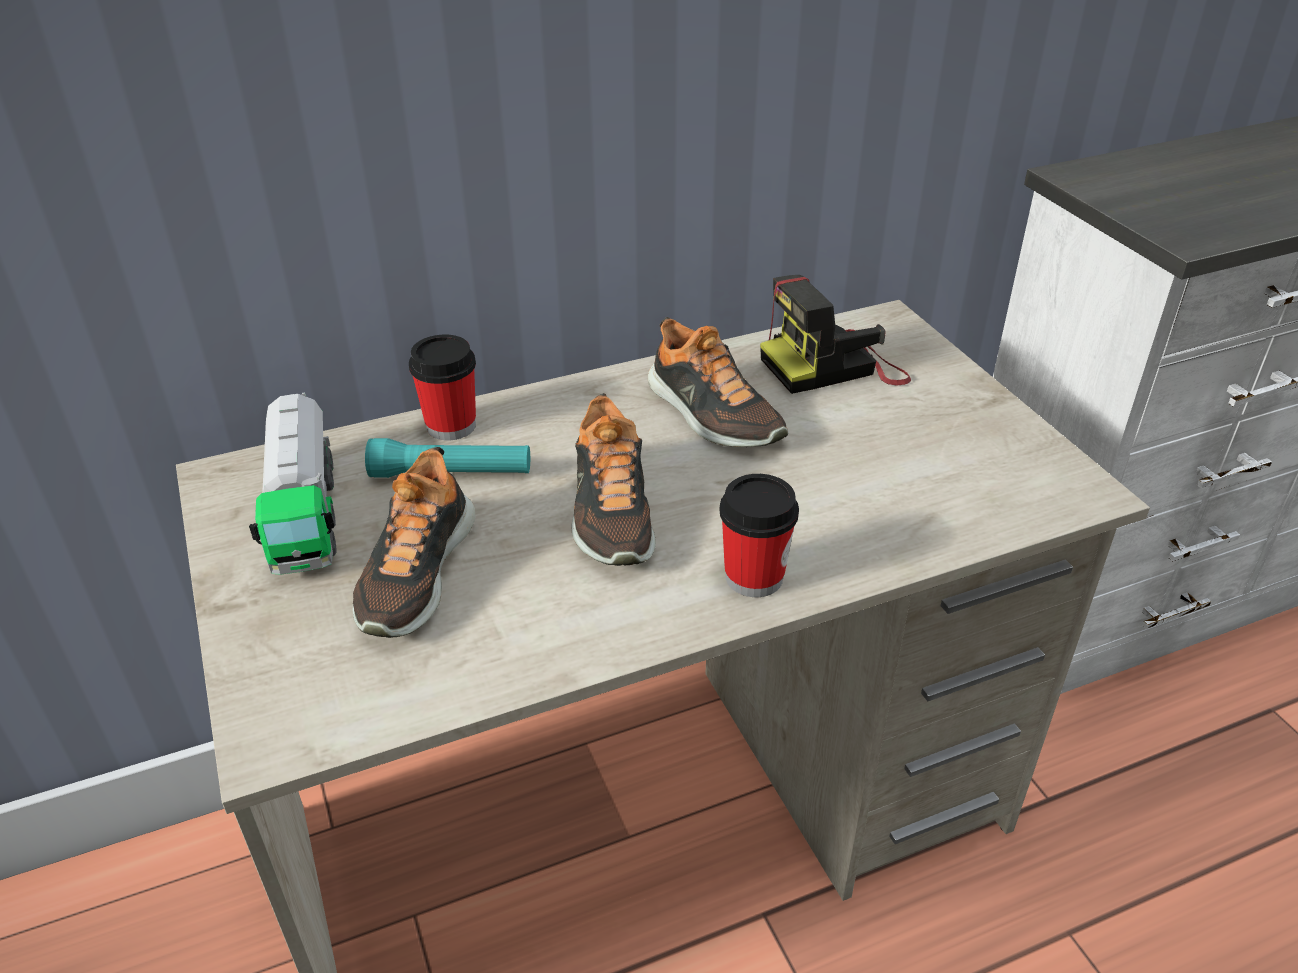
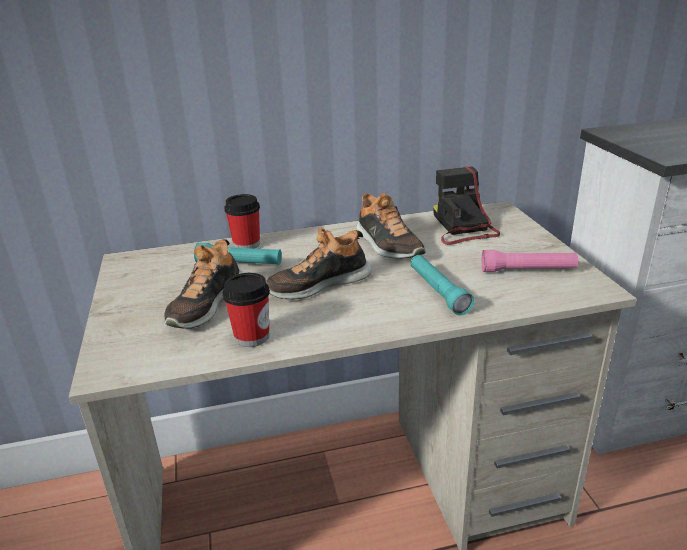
camera: 10 degrees right, 10 degrees down
toy truck [249,393,337,575] -> none
shoe [572,393,656,566] -> shoe turned 60 degrees clockwise [266,228,372,300]
cup [719,474,799,597] -> cup moved to [223,273,270,347]
camera [760,275,911,394] -> camera turned 90 degrees clockwise [433,166,500,245]
none -> turquoise flashlight [410,255,475,316]
none -> pink flashlight [482,250,578,272]

